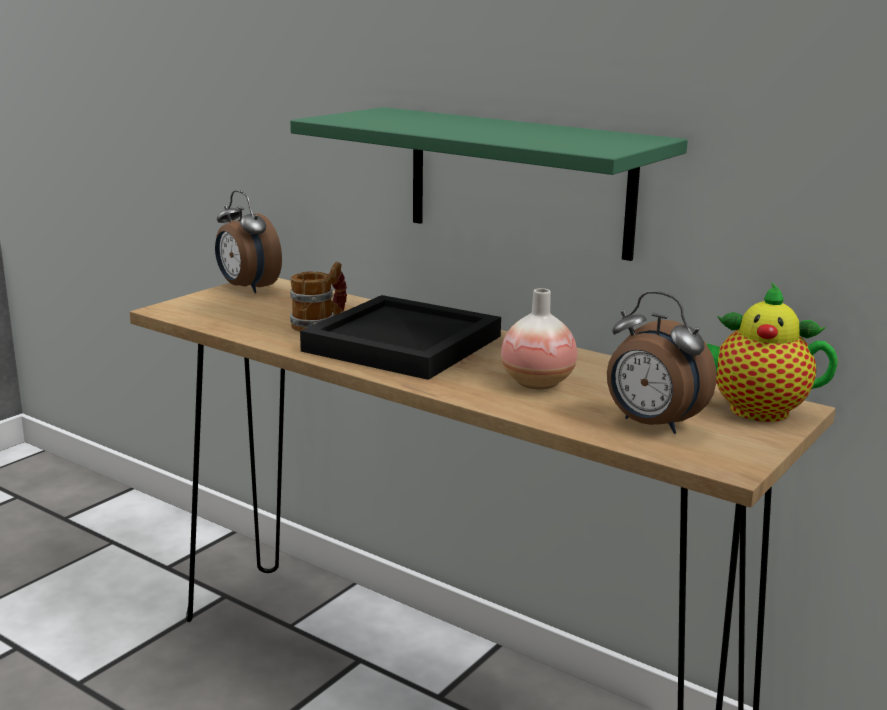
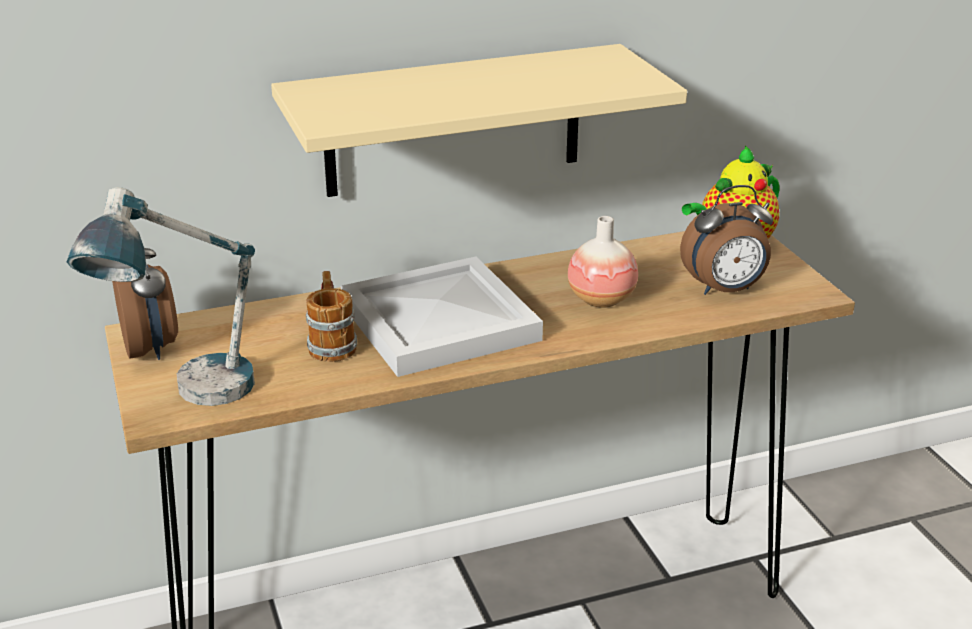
camera: 55 degrees left, 10 degrees up
alarm clock [215,190,282,293] -> alarm clock turned 105 degrees counterclockwise [112,232,178,360]
green shelf [290,107,688,261] -> beige shelf [271,44,687,197]
black tray [300,295,501,380] -> white tray [341,256,543,377]
none -> table lamp [67,187,255,406]

